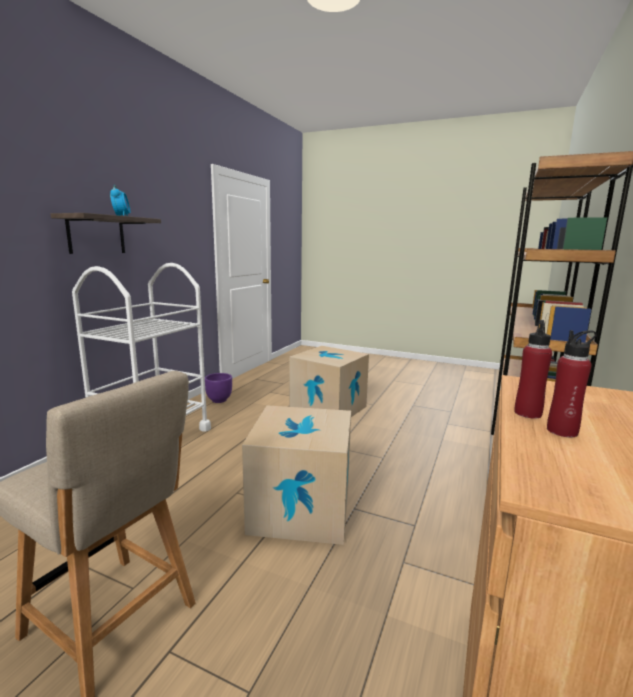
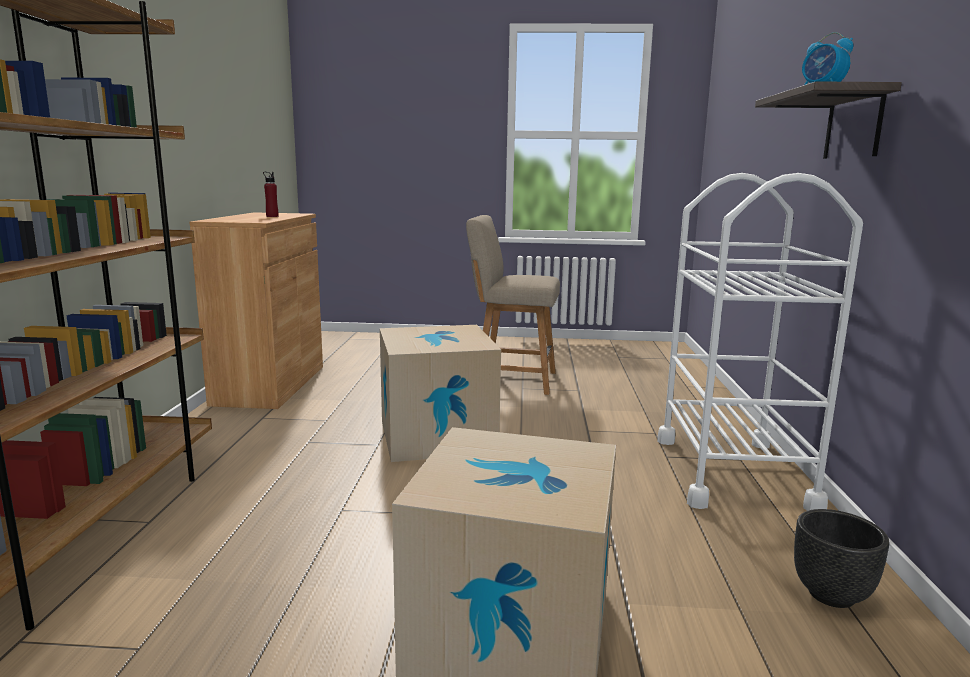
camera: 160 degrees right, 0 degrees up
purple planter [205,373,232,403] -> black planter [794,509,889,608]
red bottle [514,320,552,419] -> none

